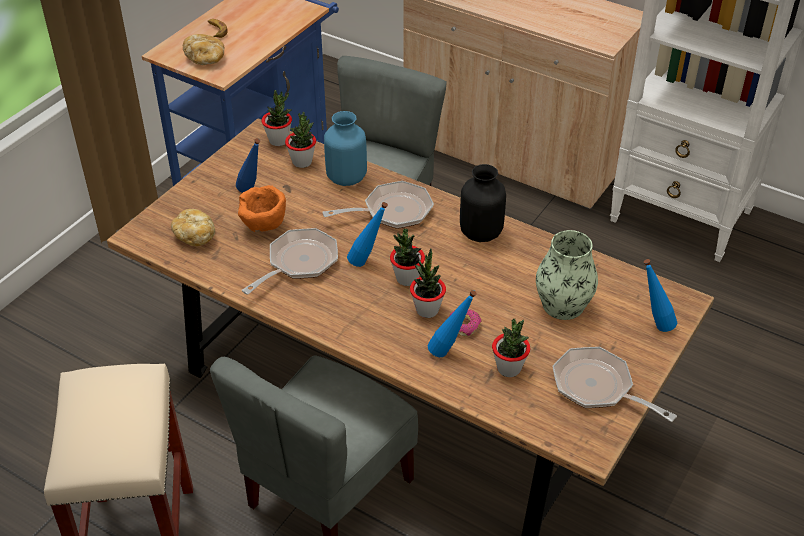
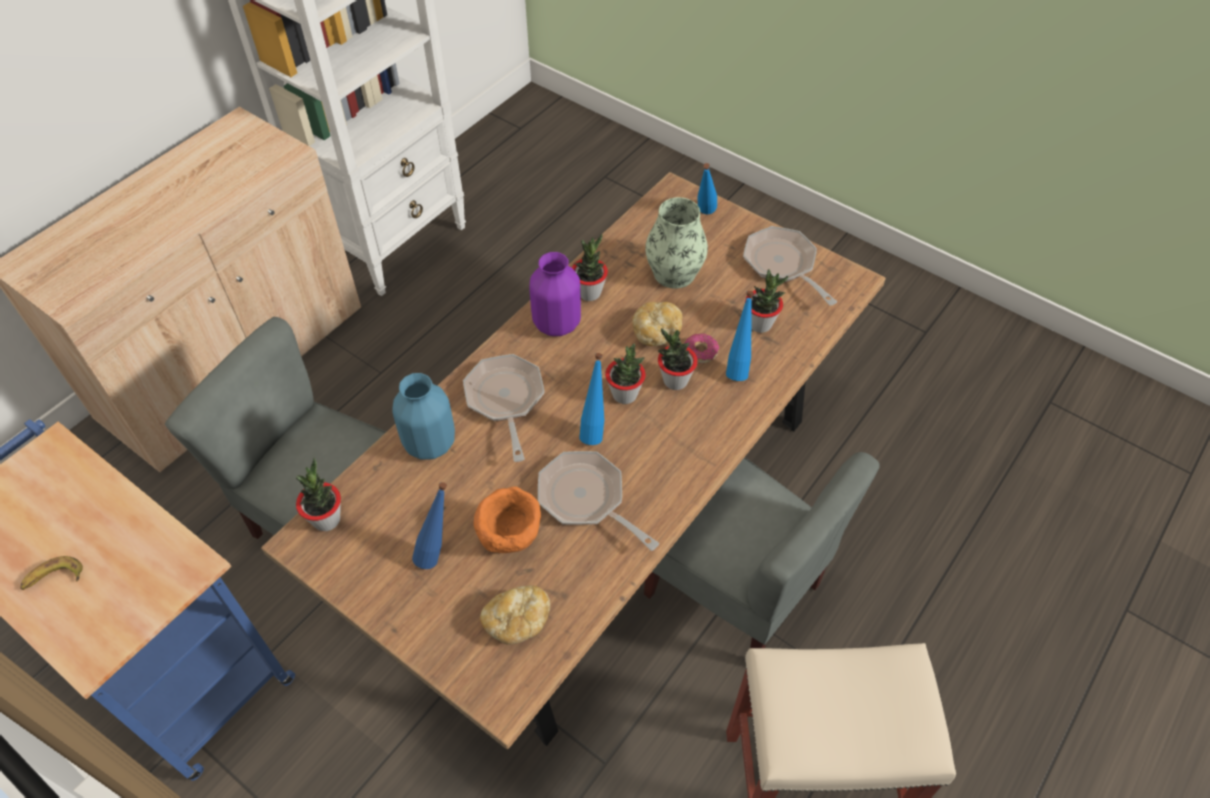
camera: 85 degrees left, 10 degrees up
bread [183,34,224,65] -> bread moved to [632,302,683,346]
potted plant [285,112,316,168] -> potted plant moved to [572,234,608,301]
black vase [460,164,506,242] -> purple vase [529,252,581,336]
frying pan [553,347,677,422] -> frying pan turned 105 degrees clockwise [743,226,837,306]

